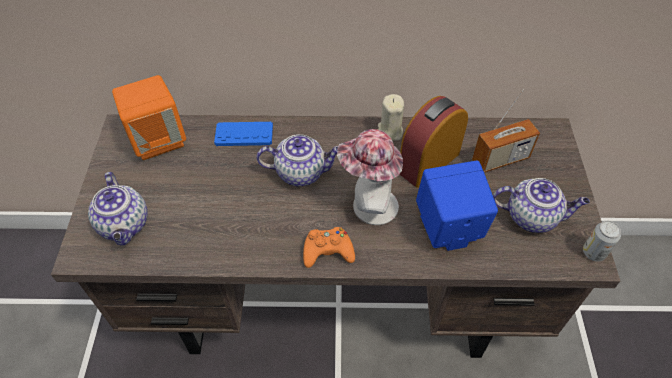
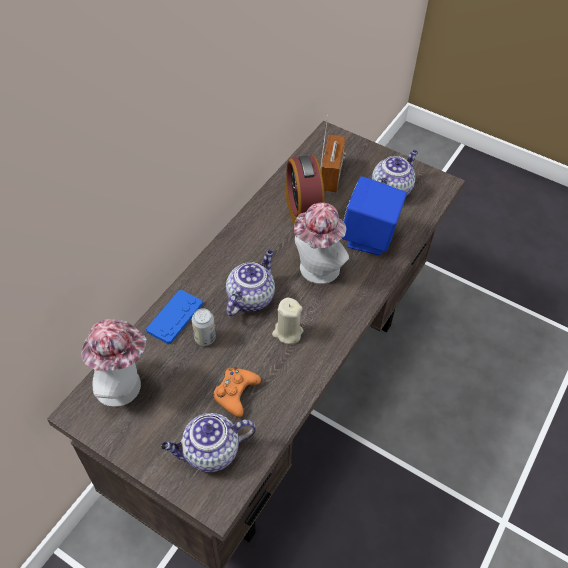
camera: 60 degrees left, 0 degrees up
teapot [88,172,148,246] -> teapot turned 150 degrees clockwise [161,413,256,472]
orange speaker [112,75,186,160] -> hat [81,319,146,407]
orange game controller [303,227,355,268] -> orange game controller moved to [213,367,261,417]
beige candle [378,94,404,141] -> beige candle moved to [272,297,303,344]
can [583,221,621,262] -> can moved to [192,308,216,346]

